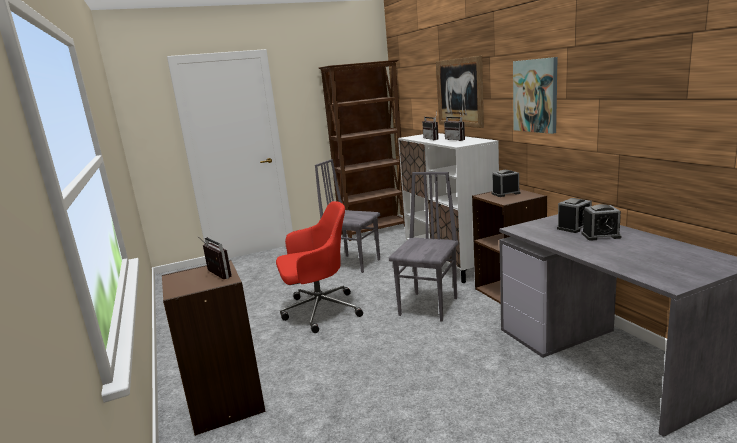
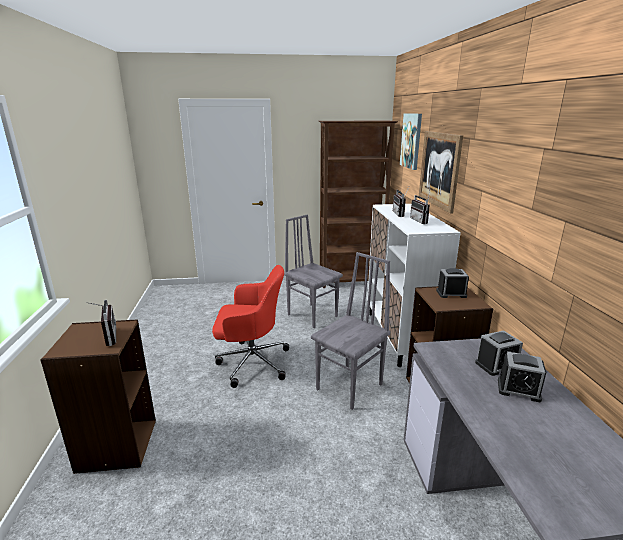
camera: 15 degrees right, 5 degrees up
picture [513,57,557,134] -> picture moved to [400,113,422,170]

